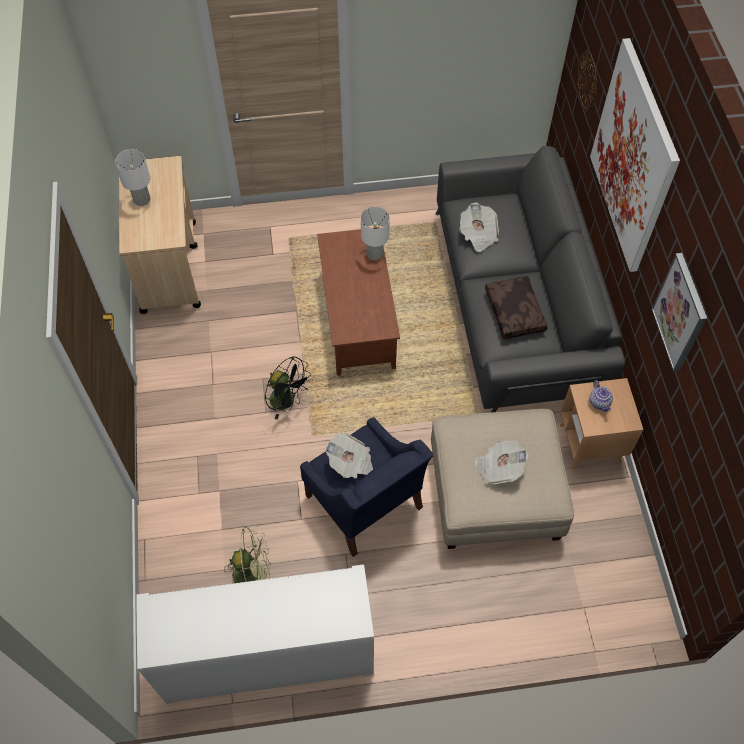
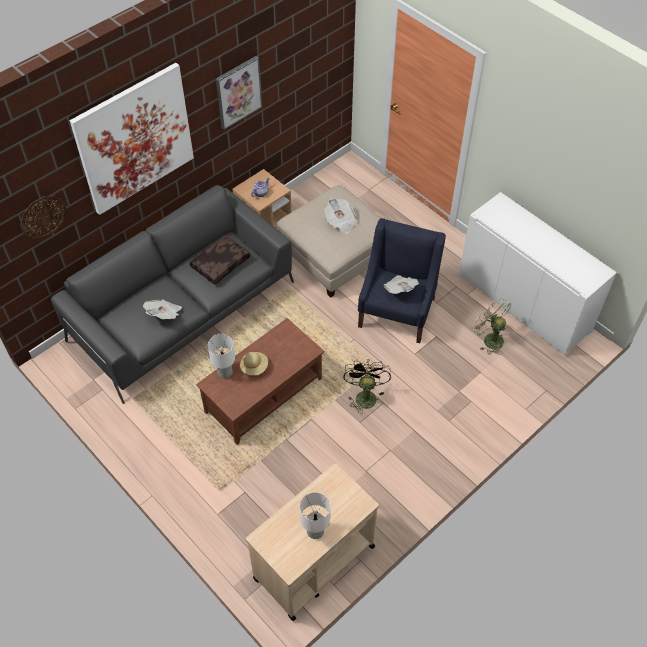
camera: 125 degrees left, 5 degrees down
none -> beige hat [240,352,268,375]

